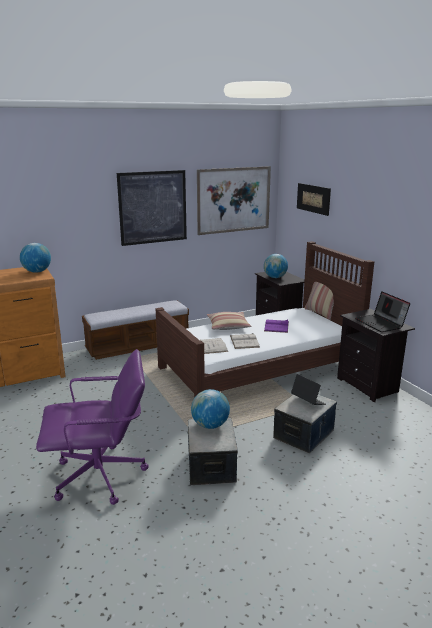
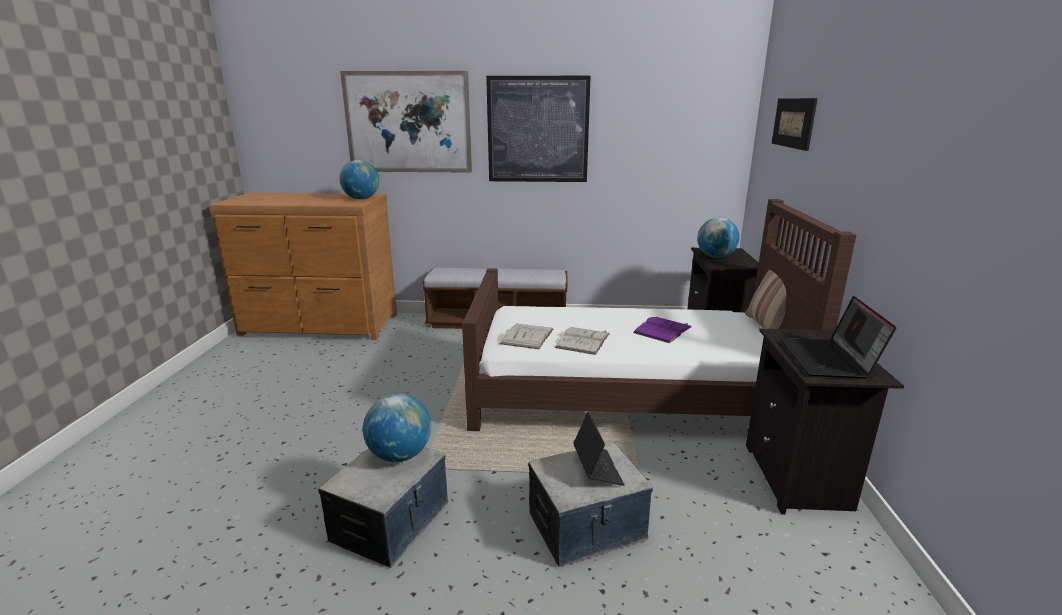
camera: 30 degrees right, 0 degrees up
purple office chair [36,349,149,505] -> none
picture [197,166,271,235] -> picture moved to [340,71,472,173]
pillow [207,312,251,330] -> none

